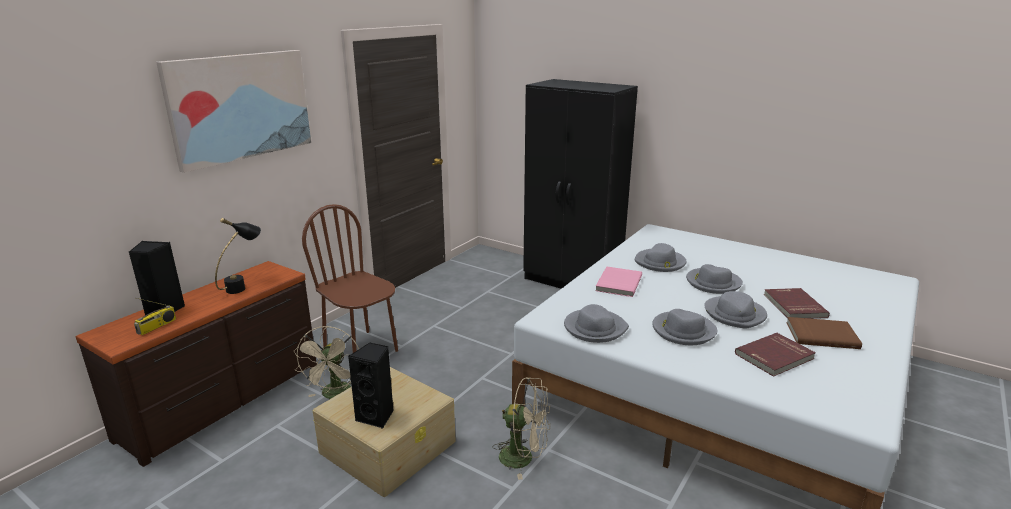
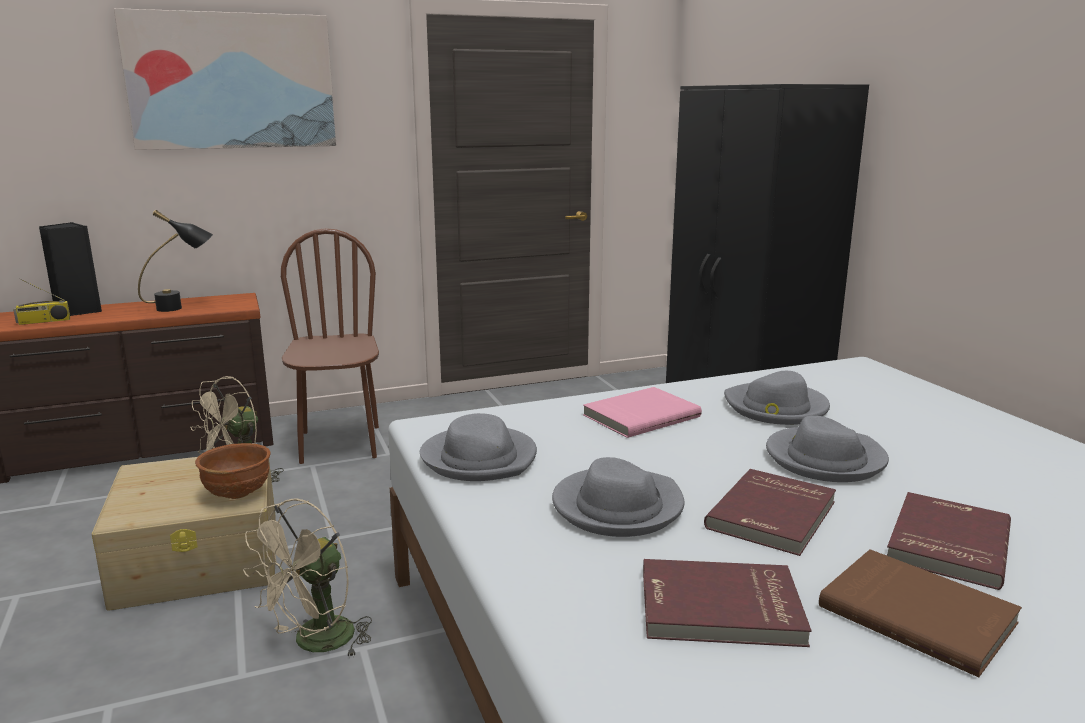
camera: 35 degrees right, 5 degrees down
black speaker [348,343,394,428] -> none
beige fan [492,377,550,480] -> beige fan turned 75 degrees clockwise [243,498,372,658]
grey hat [704,291,767,329] -> red book [704,469,836,556]
none -> brown bowl [195,443,271,499]

